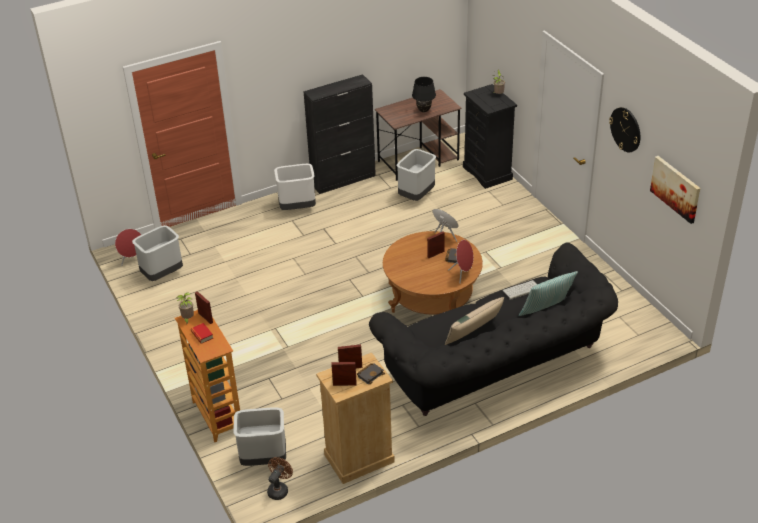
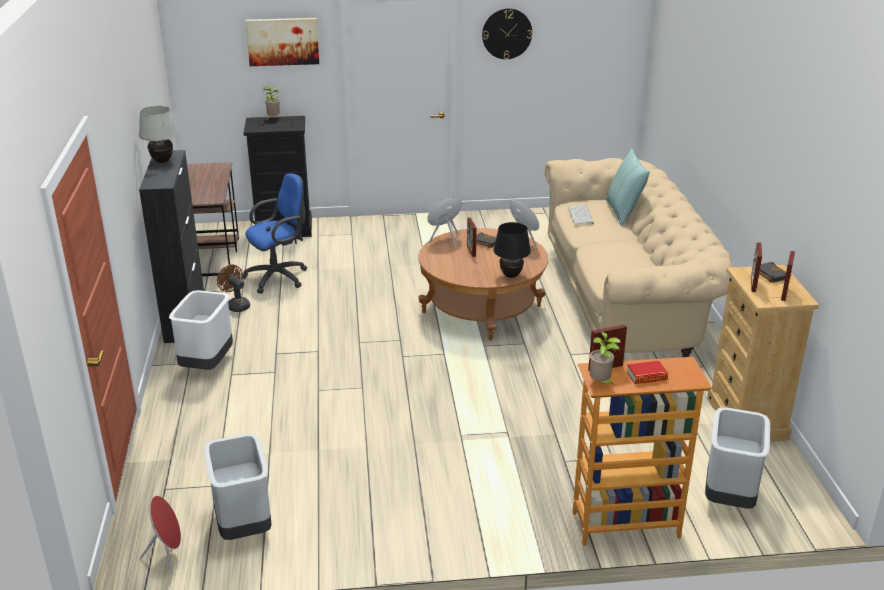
camera: 70 degrees left, 10 degrees down
brown fan [267,457,293,500] -> brown fan moved to [217,265,250,312]
black sofa [369,242,618,416] -> beige sofa [545,158,733,357]
grey trash can [396,149,436,201] -> blue office chair [243,173,307,294]
black table lamp [412,77,436,112] -> black table lamp moved to [494,222,531,278]
beige pillow [444,297,504,345] -> none
picture [650,156,700,224] -> picture moved to [245,18,319,66]
none -> white table lamp [139,106,178,163]

